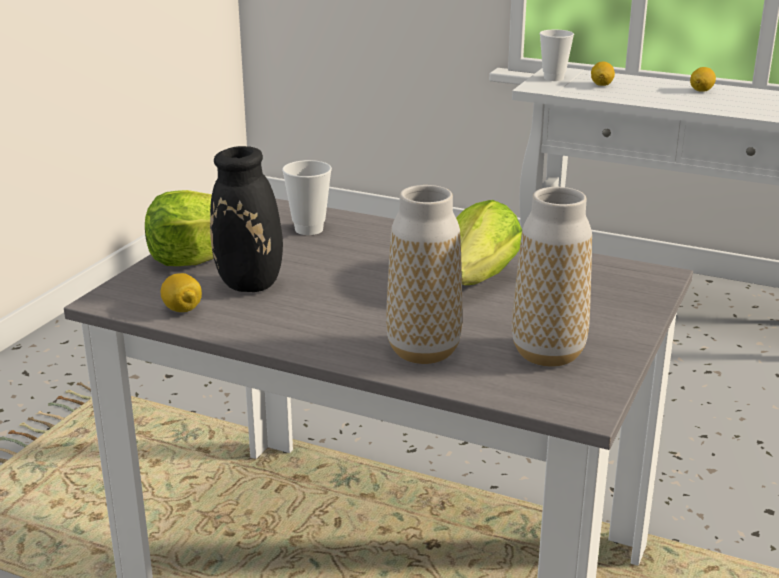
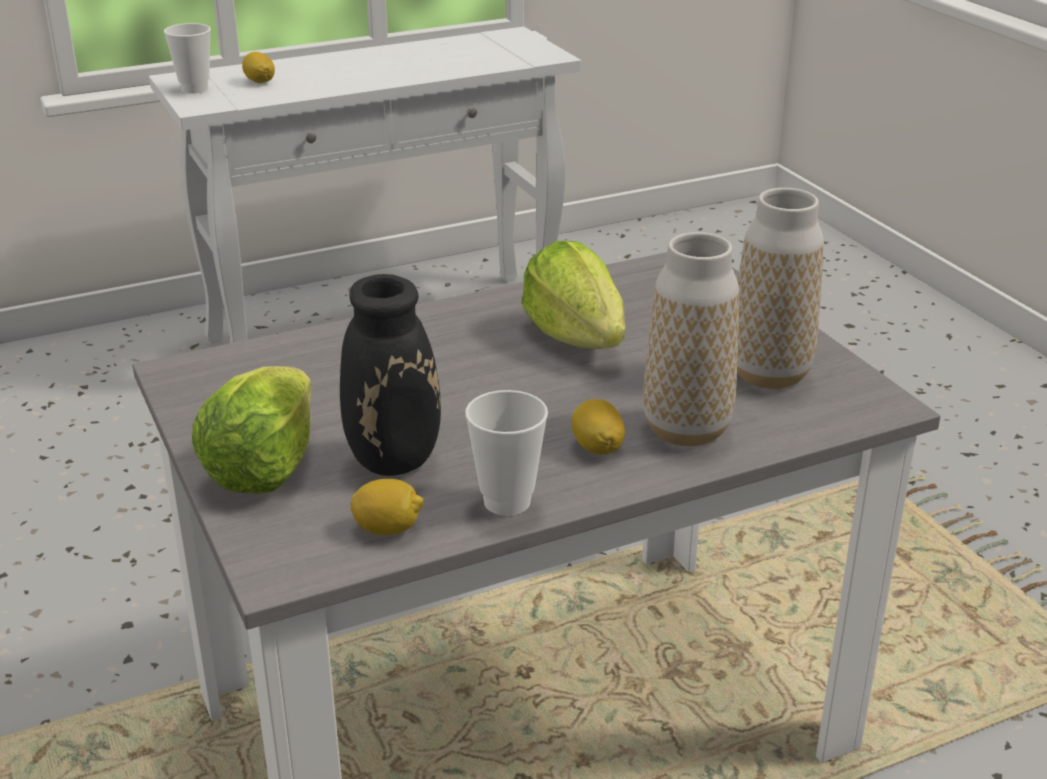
camera: 50 degrees left, 5 degrees up
cup [282,160,332,235] -> cup moved to [465,390,548,516]
lemon [690,67,716,92] -> lemon moved to [572,399,625,455]

